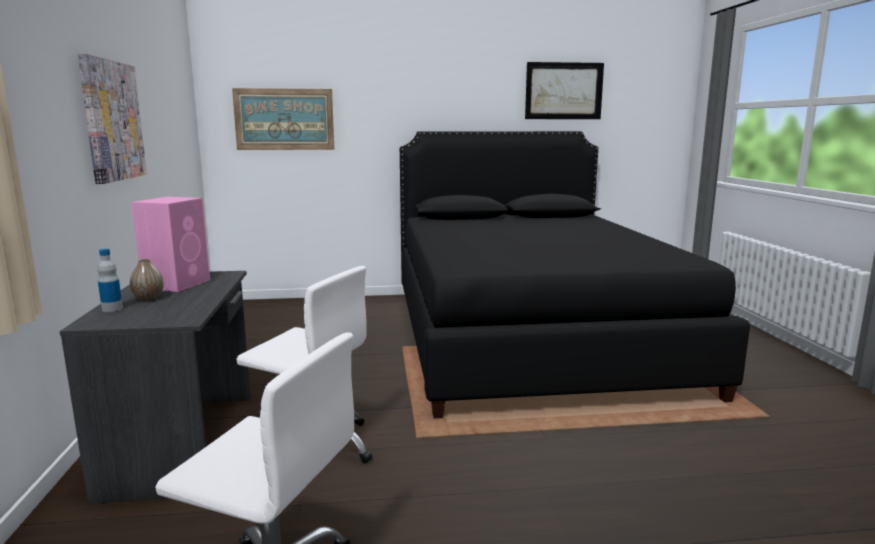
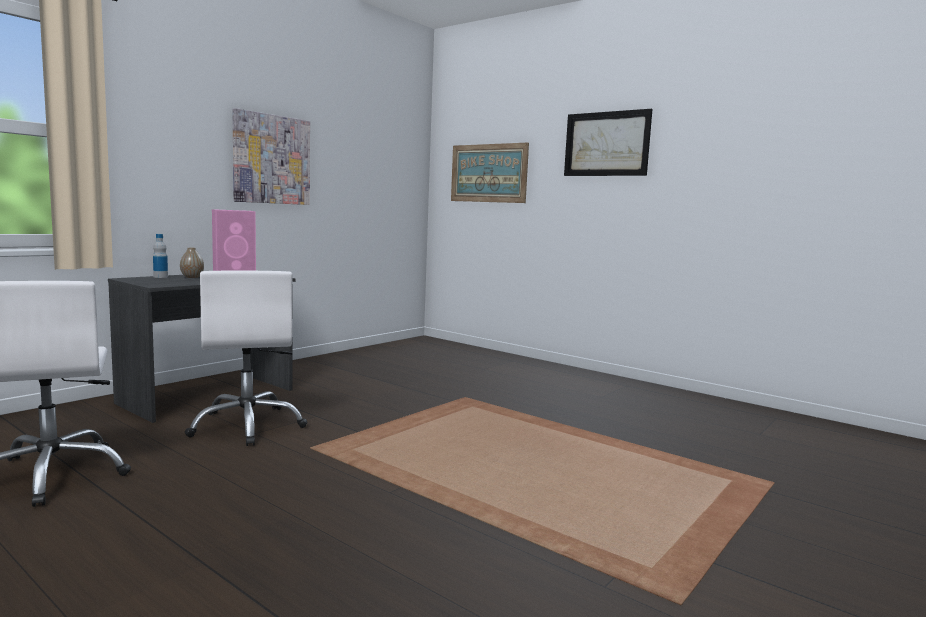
camera: 45 degrees right, 5 degrees down
black bed [400,131,750,418] -> none
picture [525,62,604,119] -> picture moved to [564,109,653,176]

